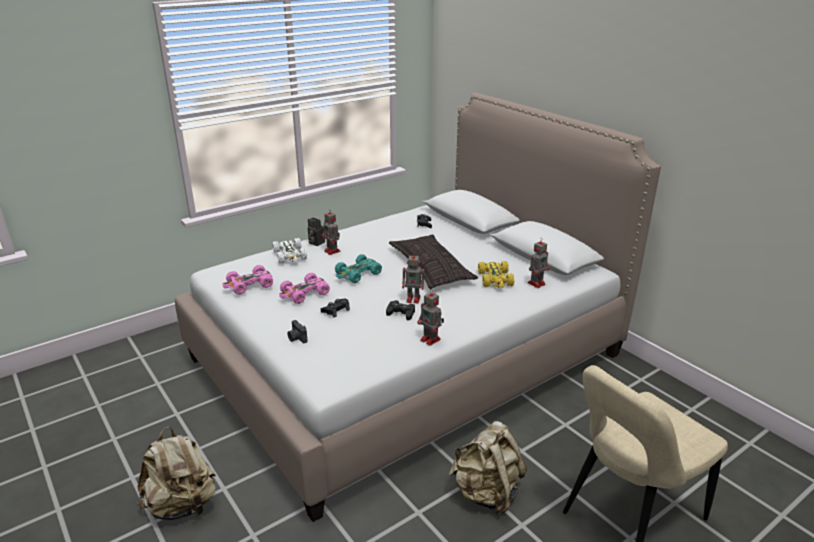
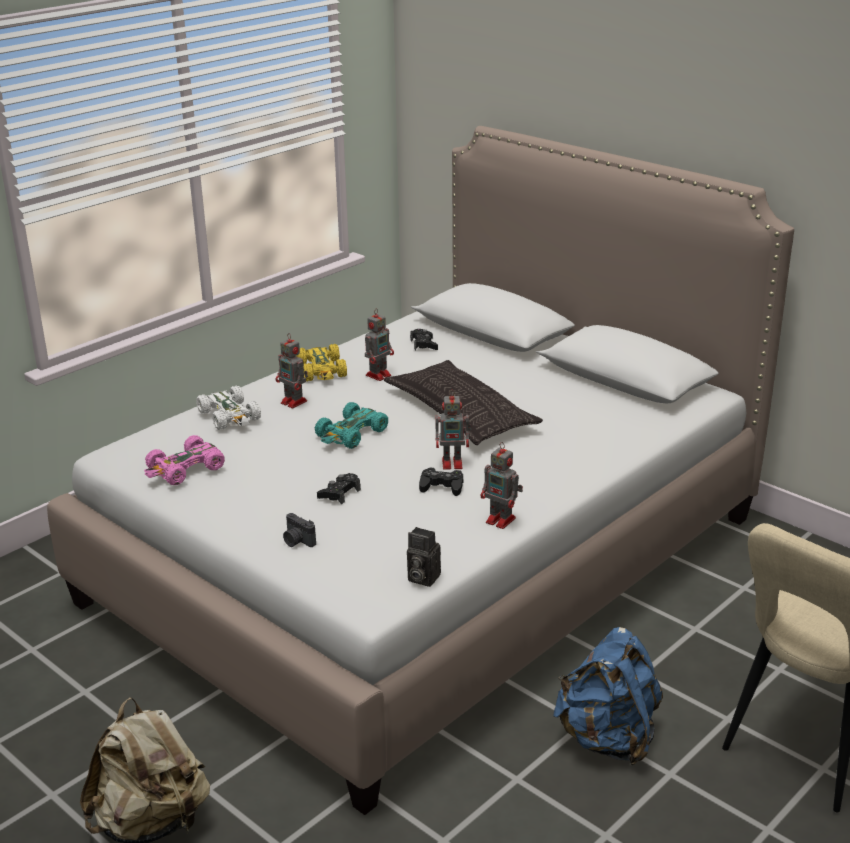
camera: 10 degrees left, 0 degrees up
pink toy car [279,273,330,304] -> none
camera [308,218,325,246] -> camera moved to [407,527,441,587]
beige backpack [449,421,527,515] -> blue backpack [553,627,663,765]
yellow toy car [478,261,514,288] -> yellow toy car moved to [296,344,347,382]
toy robot [528,239,550,288] -> toy robot moved to [365,309,394,381]

